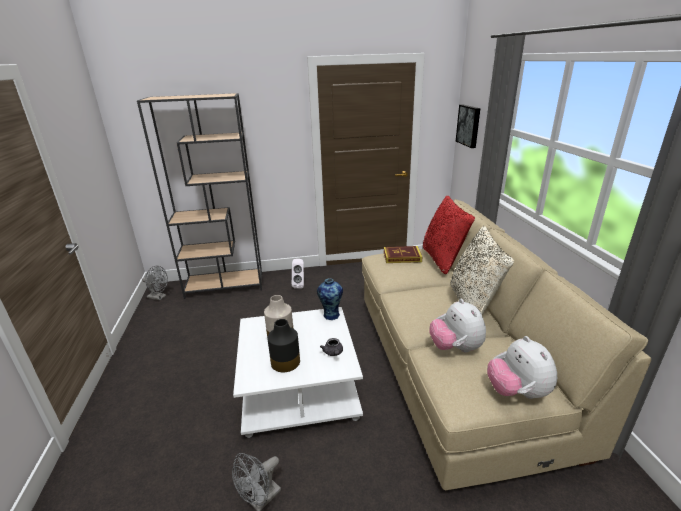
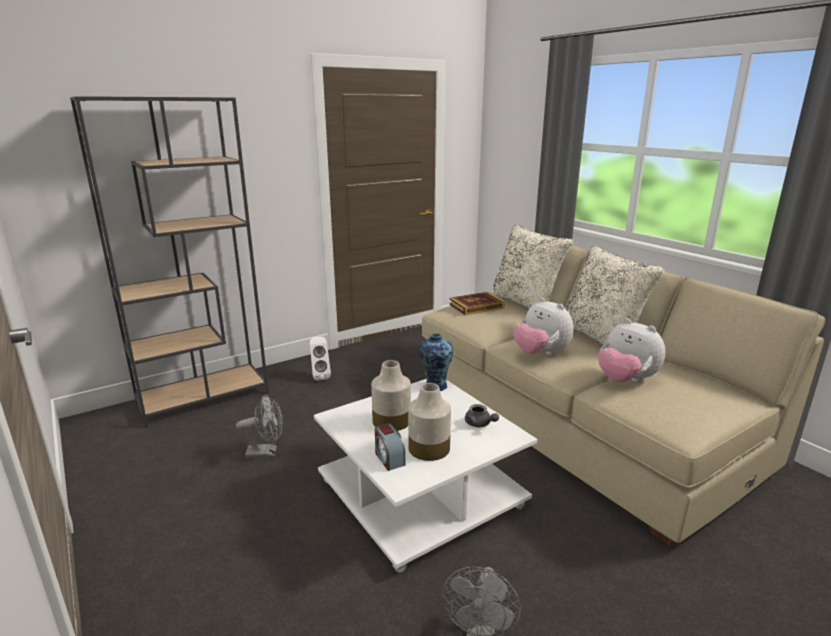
camera: 25 degrees left, 5 degrees down
grey fan [142,266,168,300] -> grey fan moved to [236,395,283,458]
black vase [267,319,300,372] -> beige vase [408,383,451,461]
red pillow [423,196,475,275] -> beige pillow [492,225,573,309]
picture [456,105,480,148] -> none
plush toy [487,336,557,399] -> plush toy moved to [514,298,573,356]
none -> alarm clock [375,423,405,471]

